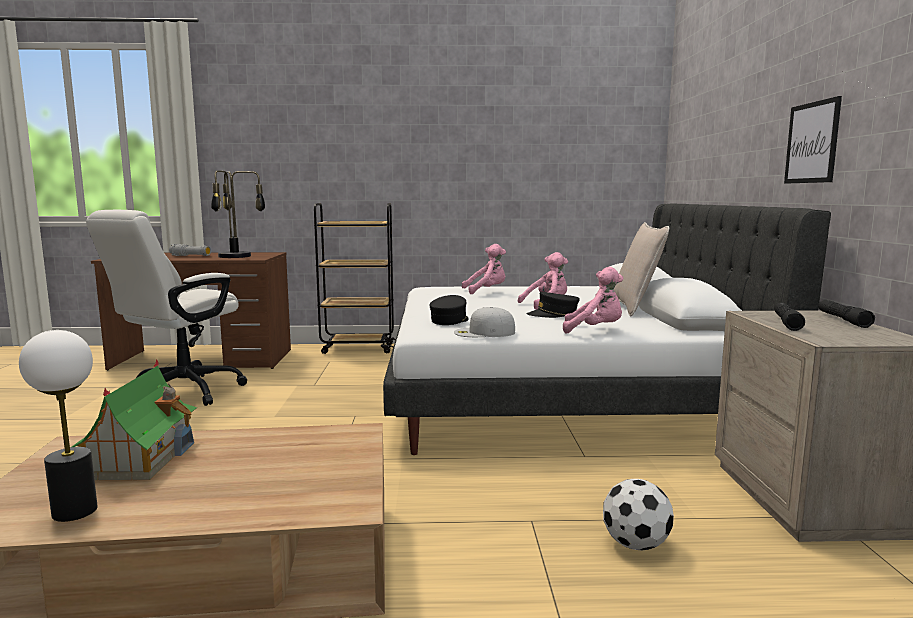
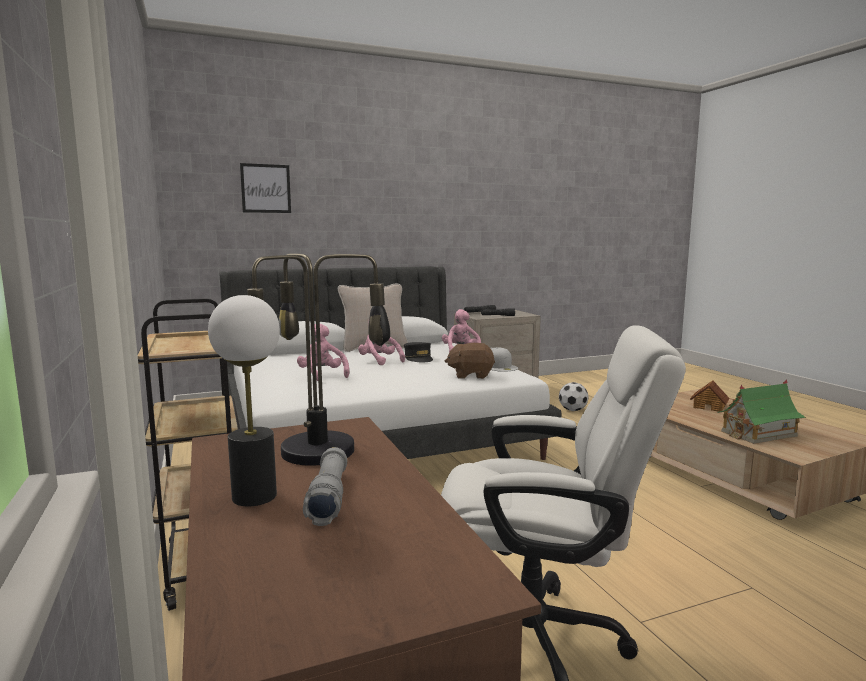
camera: 110 degrees left, 0 degrees up
table lamp [19,330,97,522] -> table lamp moved to [208,295,280,506]
black cap [429,295,469,325] -> brown plush toy [445,343,495,379]
picture [784,96,842,184] -> picture moved to [240,163,291,213]
none -> toy house [690,380,729,412]

